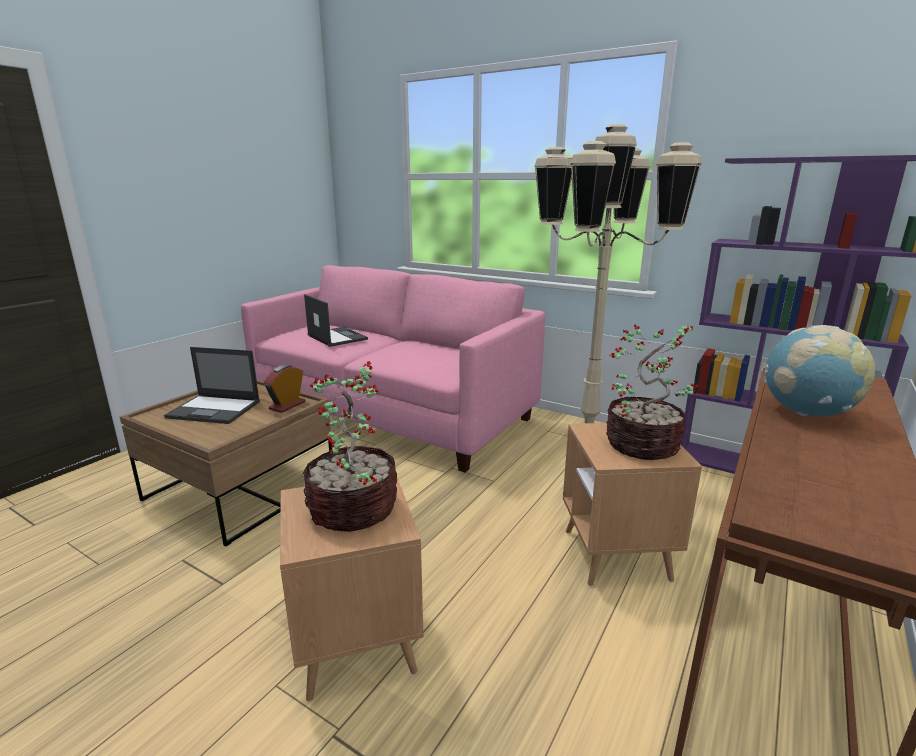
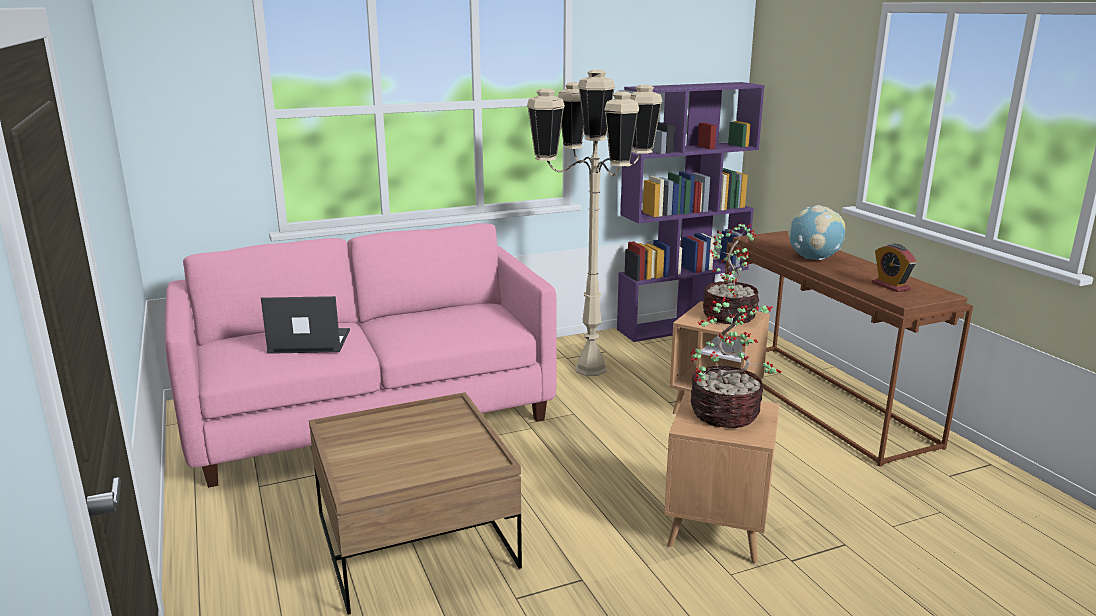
camera: 55 degrees left, 0 degrees up
laptop [164,347,260,424] -> none
alarm clock [264,365,305,413] -> alarm clock moved to [872,244,917,292]

